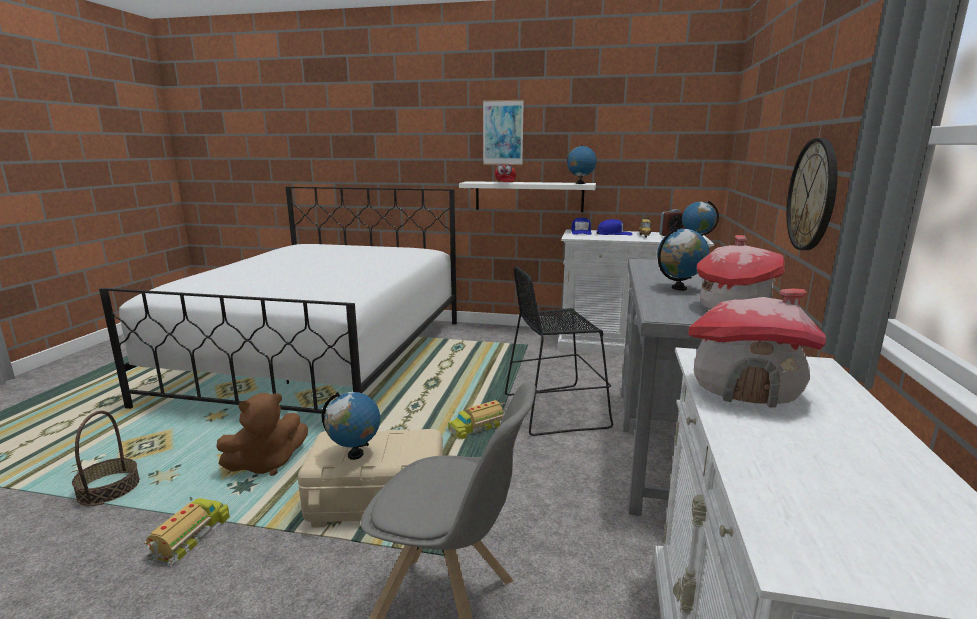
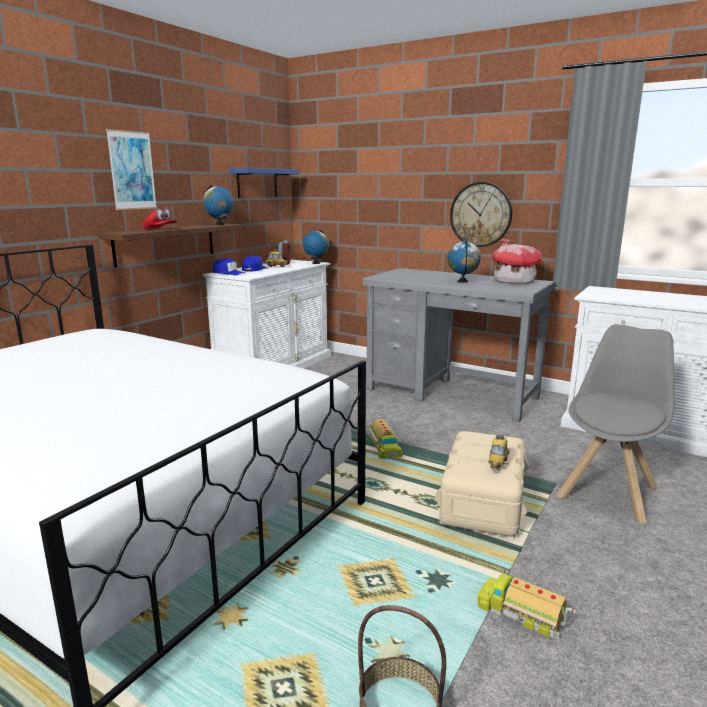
camera: 70 degrees left, 0 degrees up
brown plush toy [216,393,308,476] -> none
globe [322,392,380,460] -> toy car [488,435,510,470]
white shelf [459,181,596,212] -> brown shelf [98,224,241,268]
black stool [505,267,613,436] -> none
toy house [688,289,826,408] -> none
none -> blue shelf [229,168,299,198]

